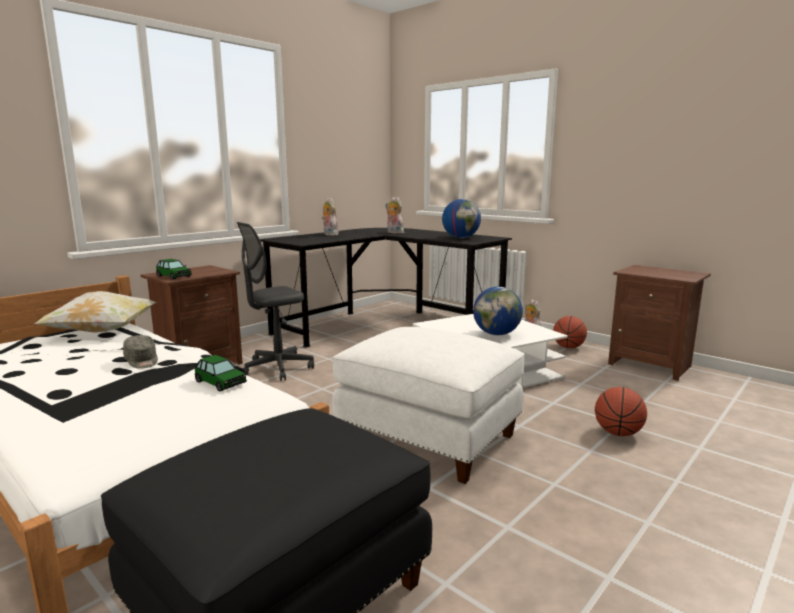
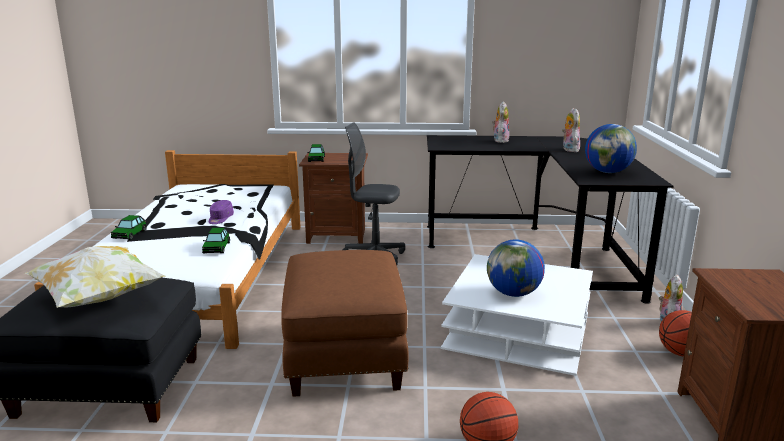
camera: 50 degrees right, 5 degrees up
pillow [34,291,157,333] -> pillow moved to [25,246,166,308]
grey cap [123,335,158,369] -> purple cap [209,200,234,224]
white ottoman [332,327,524,484] -> brown ottoman [281,250,408,397]
none -> toy car [111,215,147,240]

